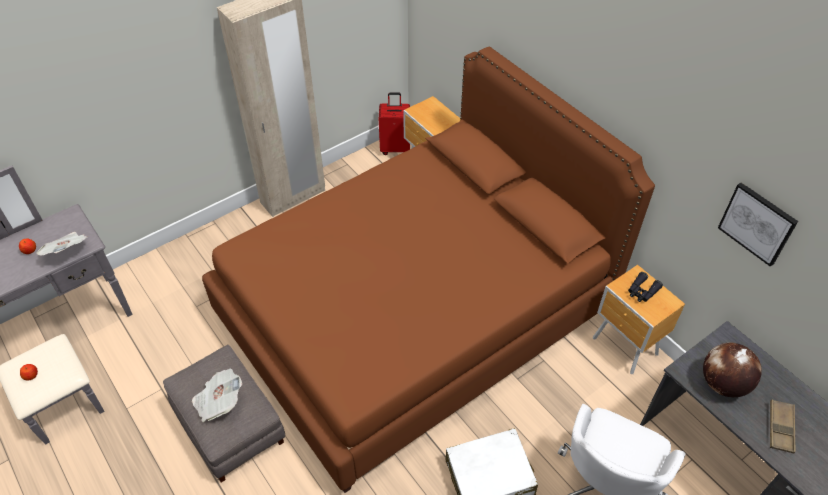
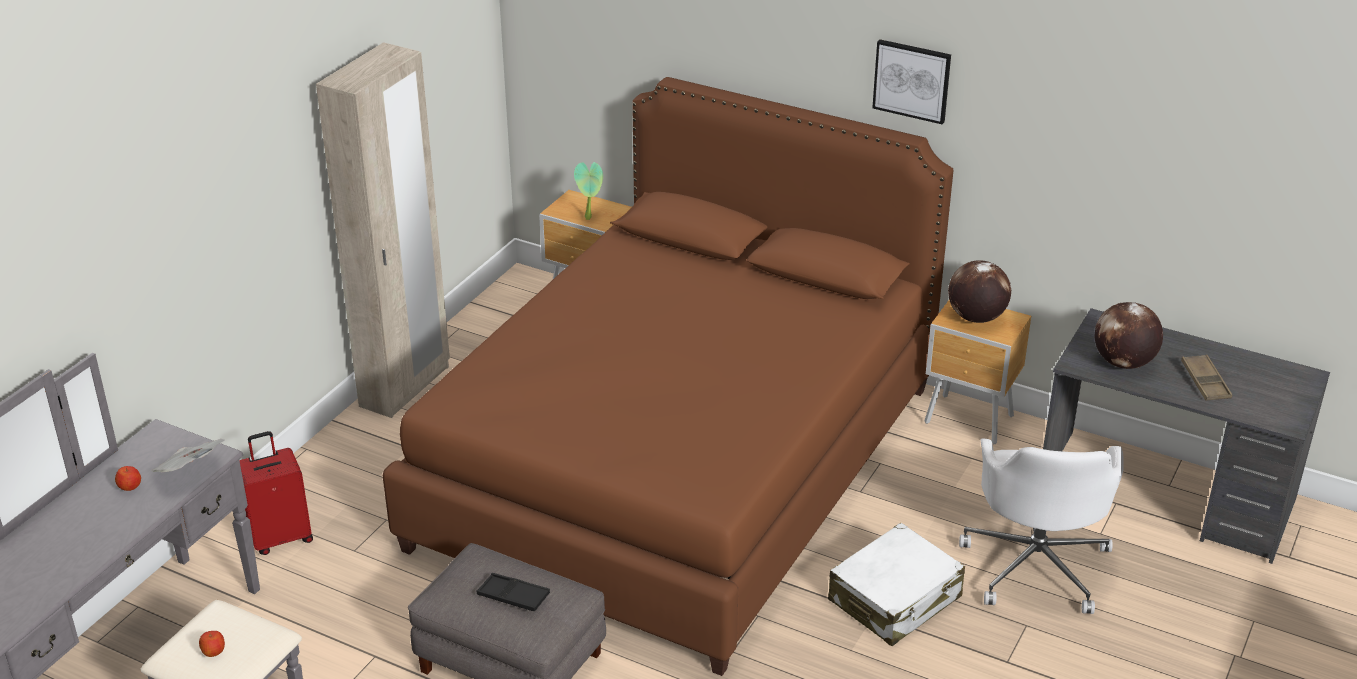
camera: 25 degrees left, 15 degrees down
newspaper [192,369,242,422] -> black tray [476,573,550,611]
red suitcase [379,93,410,155] -> red suitcase moved to [239,431,313,555]
black binoculars [628,272,663,302] -> globe [948,260,1011,323]
picture [718,183,798,267] -> picture moved to [872,39,951,124]
none -> potted plant [574,162,603,220]

